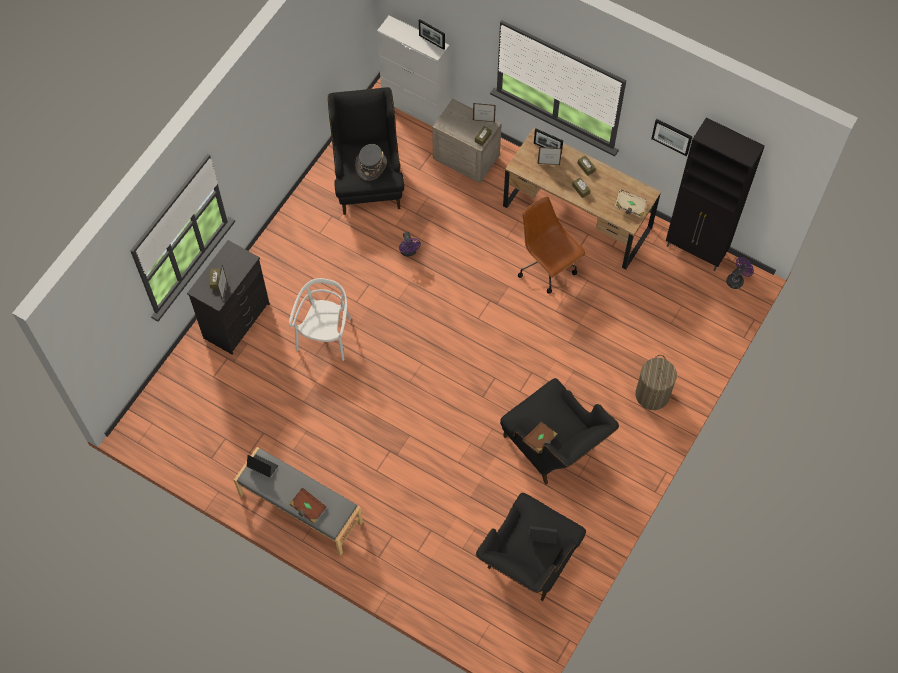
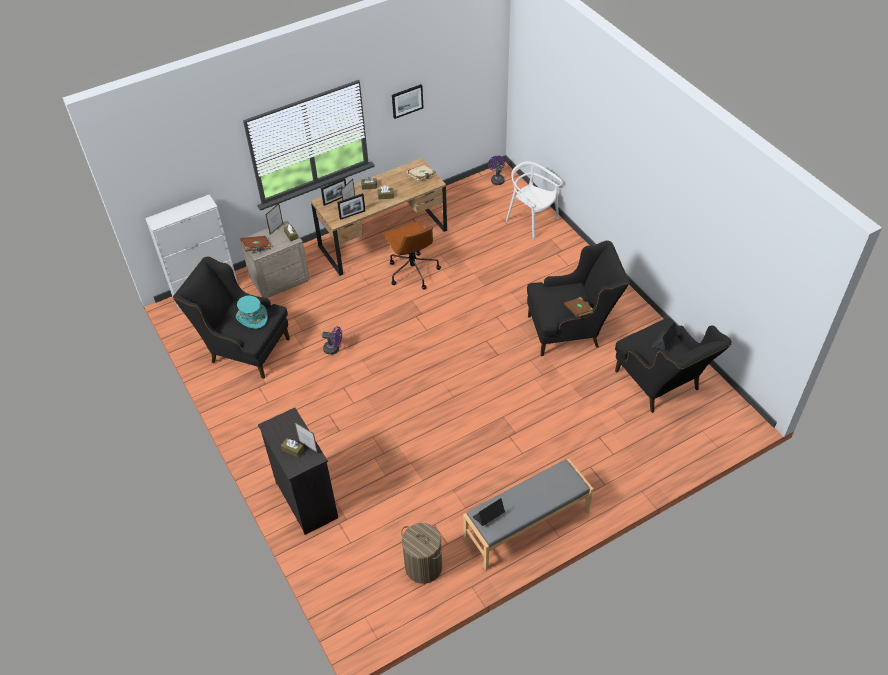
camera: 60 degrees left, 15 degrees down
white chair [289,278,351,361] -> white chair moved to [506,161,563,240]
brown book [289,487,327,524] -> brown book moved to [240,236,271,252]
grey hat [355,144,387,181] -> turquoise hat [236,296,268,329]
picture frame [419,19,445,50] -> picture frame moved to [337,193,365,220]
brown office chair [518,196,586,294] -> brown office chair turned 105 degrees counterclockwise [383,221,441,290]
laundry basket [635,355,677,410] -> laundry basket moved to [401,523,442,584]
black cabinet [666,117,765,271] -> none

